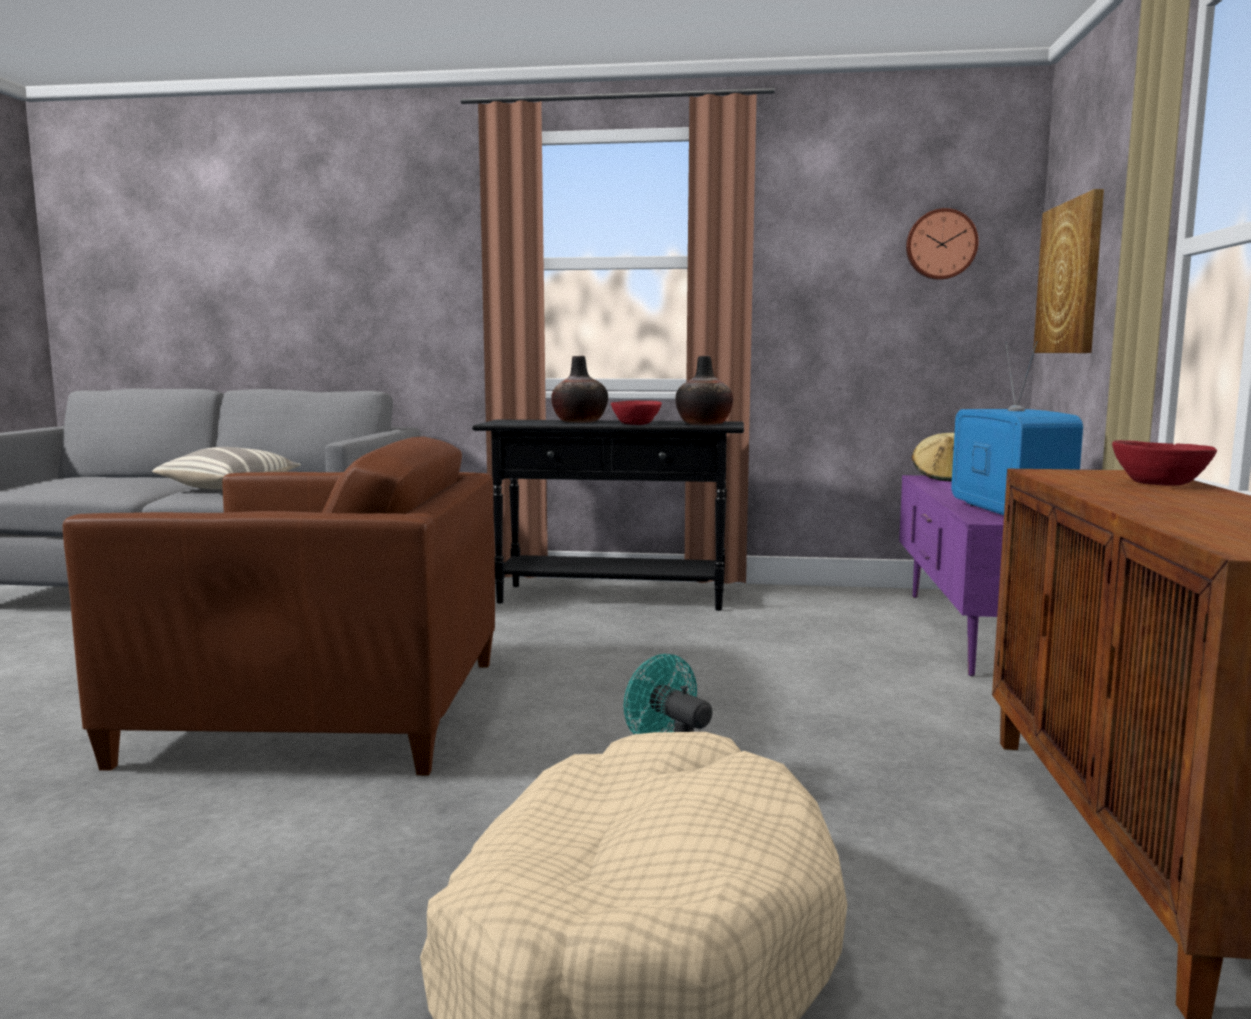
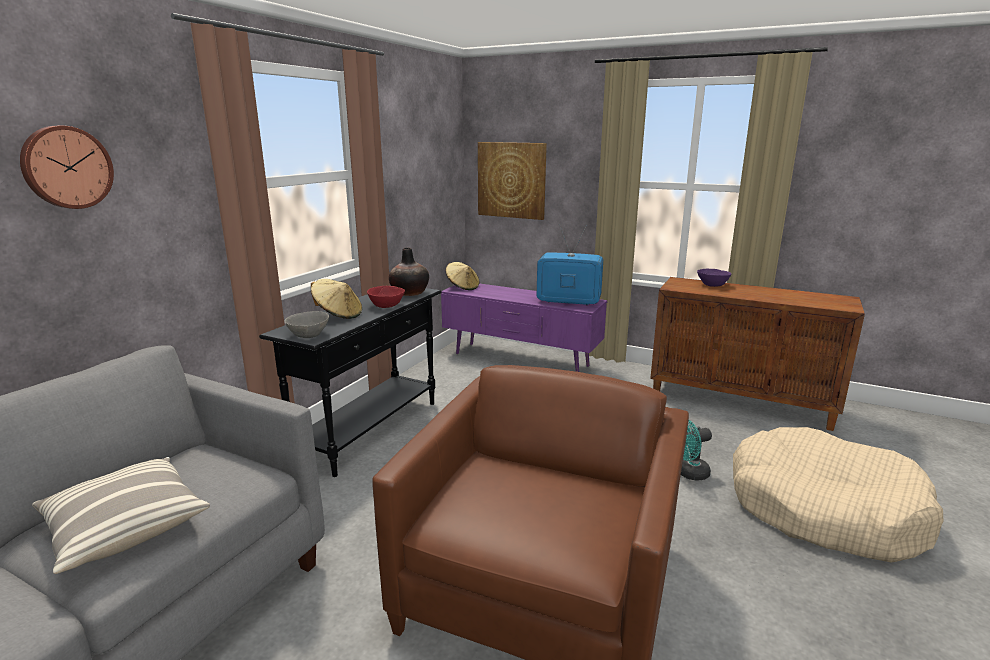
camera: 70 degrees left, 10 degrees up
vase [551,356,608,422] -> beige hat [311,279,362,319]
wall clock [906,208,979,280] -> wall clock moved to [20,126,114,209]
red bowl [1112,440,1217,486] -> purple bowl [697,269,732,287]
none -> grey bowl [285,311,329,338]

